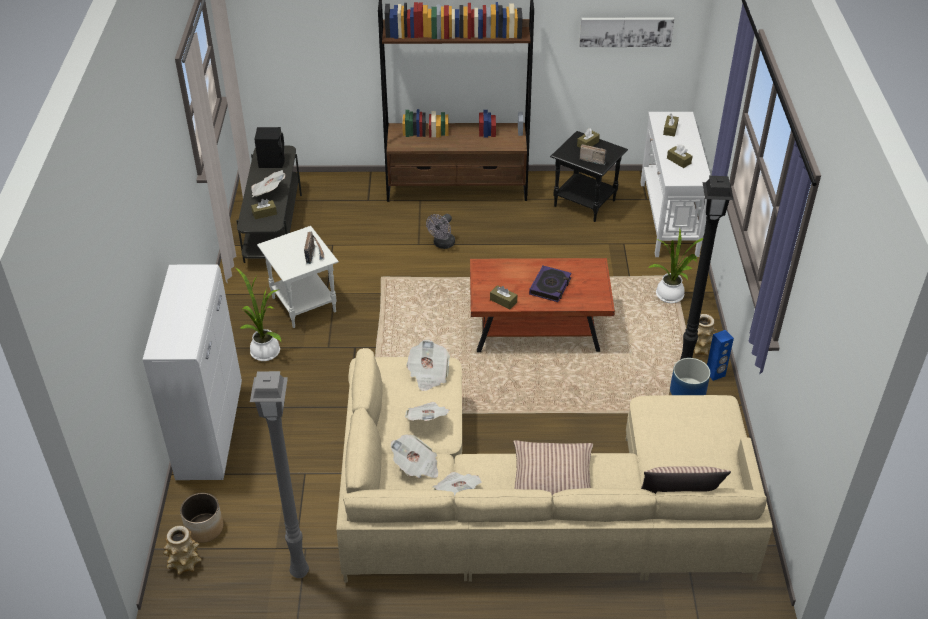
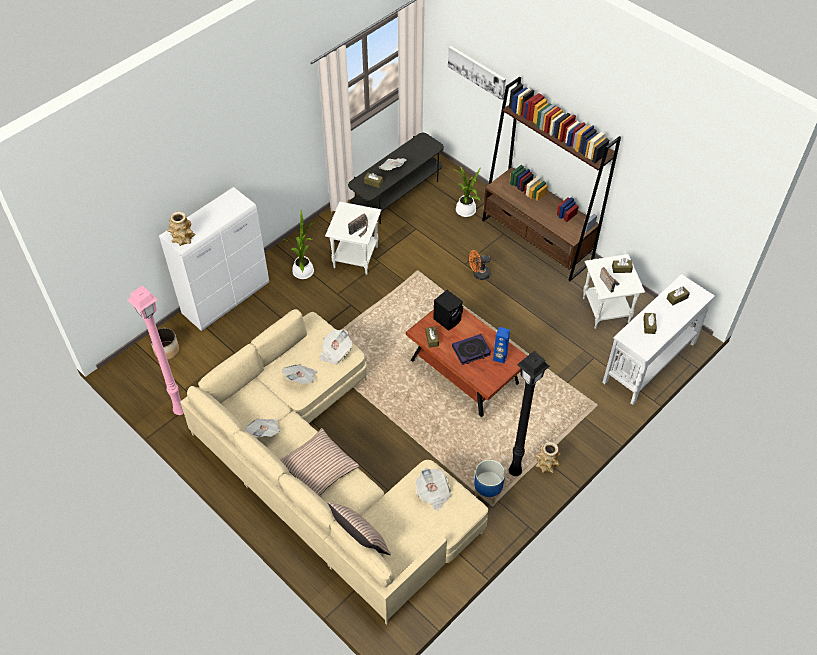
camera: 45 degrees right, 10 degrees up
vase [163,526,201,575] -> vase moved to [167,211,196,246]
grey floor lamp [250,371,309,578] -> pink floor lamp [127,286,184,415]
black speaker [254,127,285,168] -> black speaker moved to [433,290,463,331]
newspaper [390,435,438,478] -> newspaper moved to [415,468,452,511]
grey fan [426,214,455,249] -> orange fan [469,250,491,280]
black side table [550,131,628,222] -> white side table [583,254,645,329]
picture [579,17,674,47] -> picture moved to [448,46,506,100]
potted plant [647,228,703,303] -> potted plant moved to [453,166,481,217]
blue speaker [707,330,734,381] -> blue speaker moved to [493,327,510,363]

